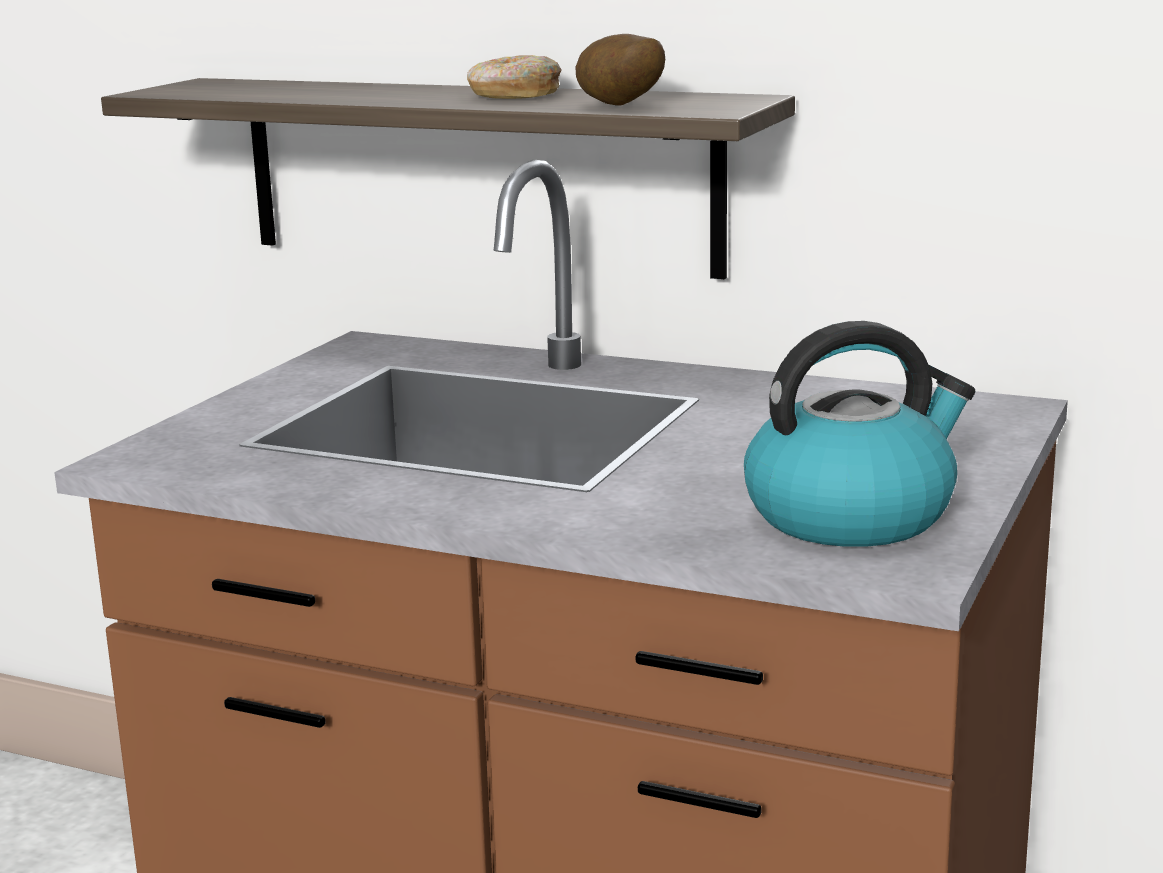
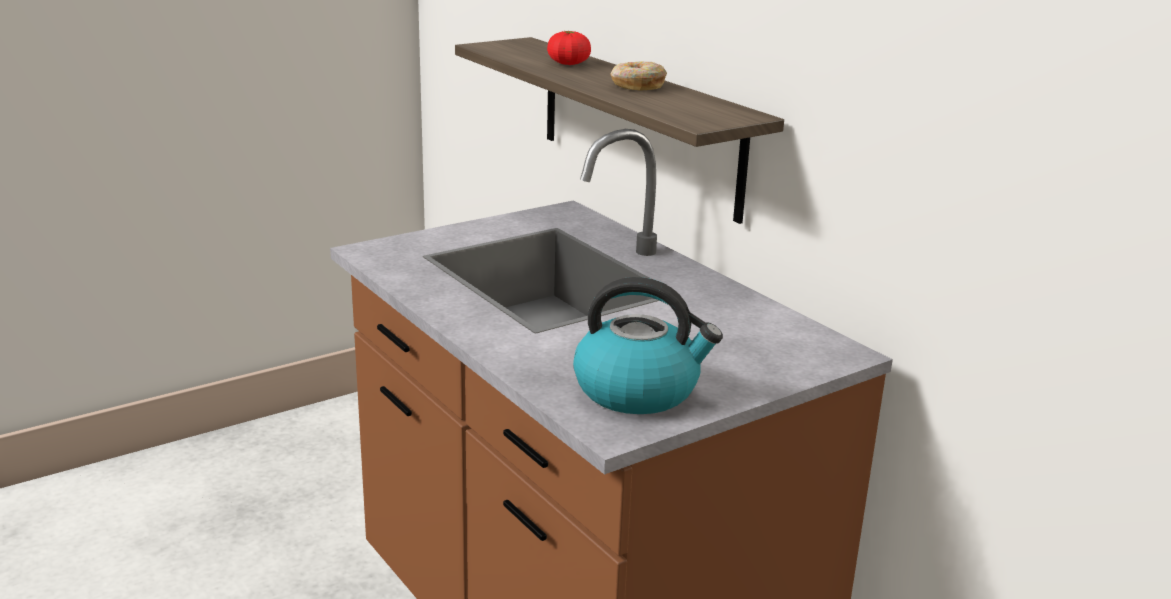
camera: 30 degrees right, 5 degrees up
potato [575,34,665,105] -> none
none -> tomato [547,31,591,65]

